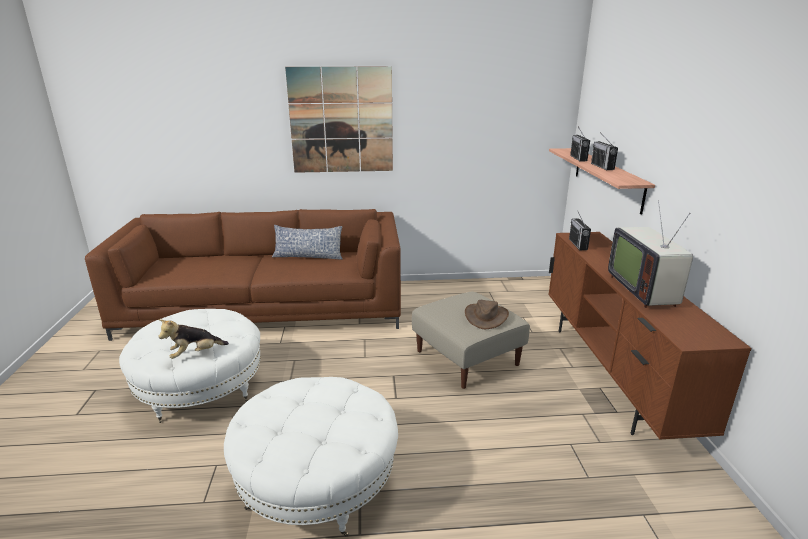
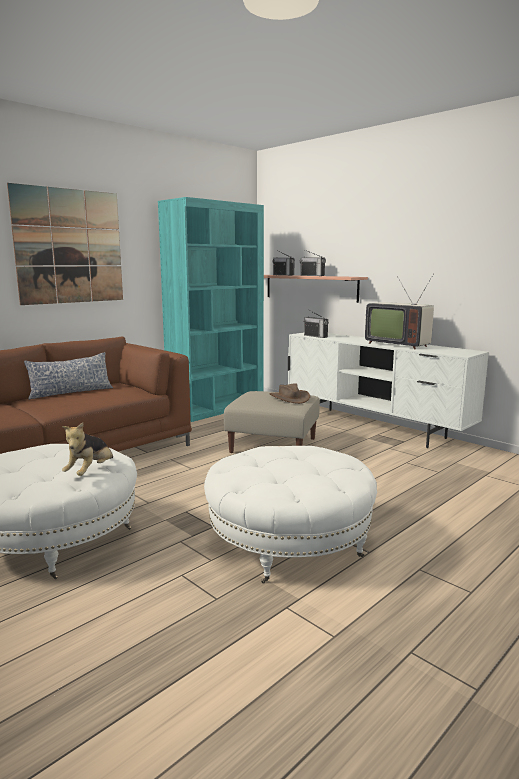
camera: 40 degrees left, 10 degrees down
brown tv stand [548,232,752,439] -> white tv stand [288,332,489,448]
none -> turquoise bookcase [158,197,264,422]

